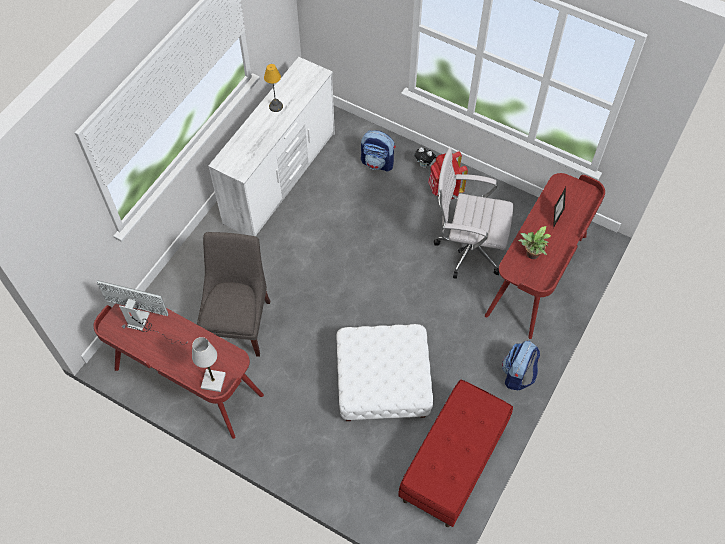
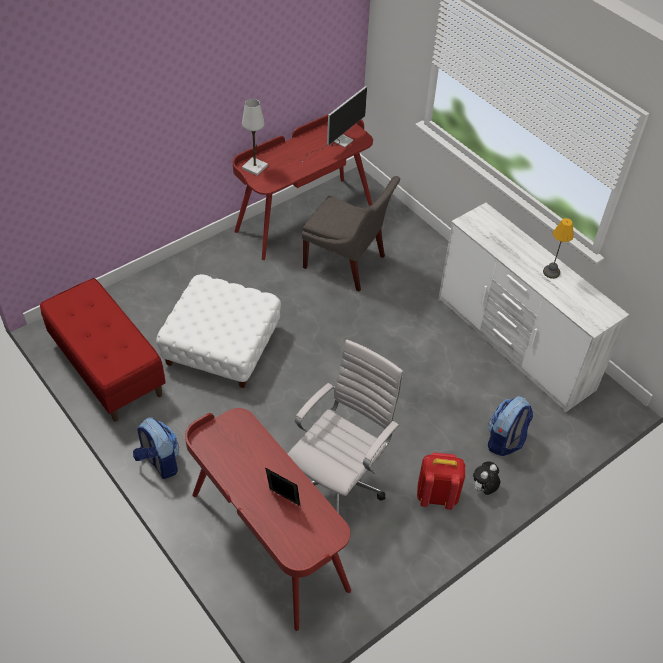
camera: 110 degrees right, 10 degrees down
potted plant [518,226,551,259] -> none

